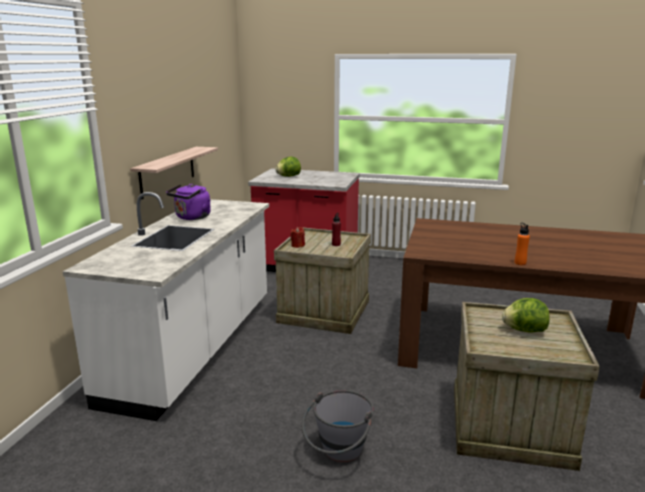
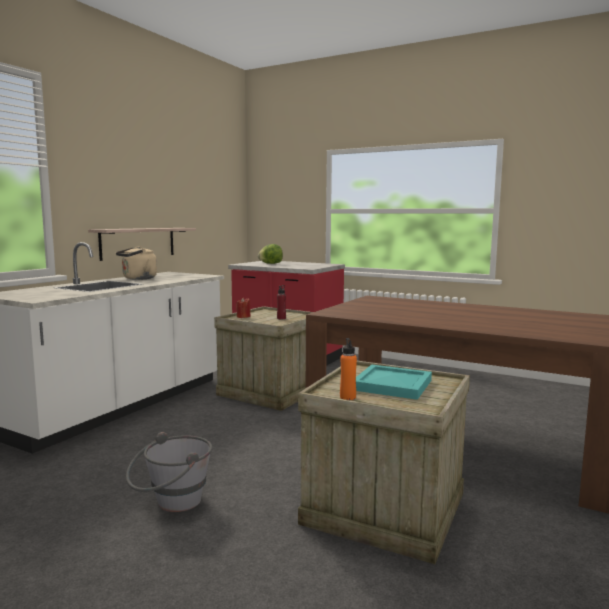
camera: 15 degrees right, 10 degrees down
purple kettle [166,184,211,220] -> beige kettle [116,246,157,280]
lettuce [502,298,550,332] -> turquoise tray [356,364,432,400]
orange bottle [515,223,530,265] -> orange bottle moved to [340,338,357,400]

